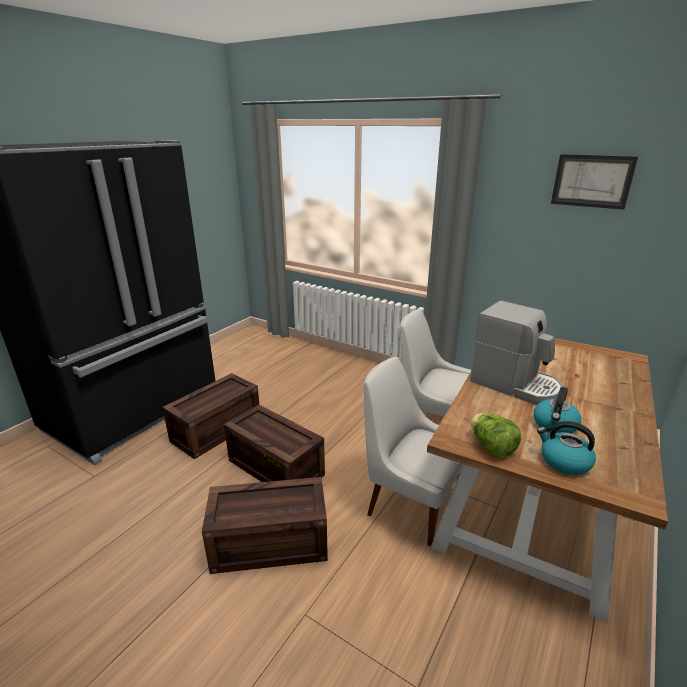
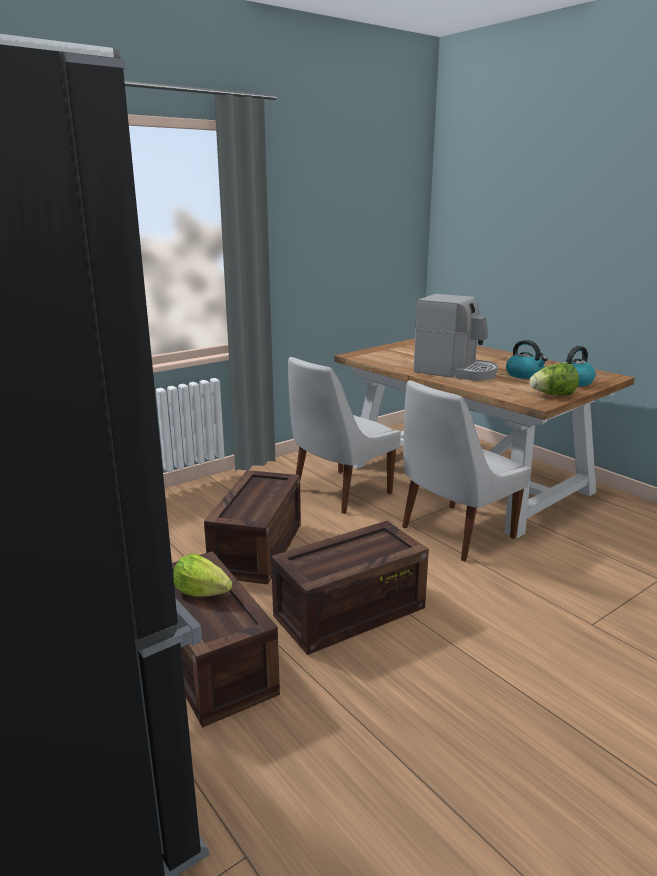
camera: 70 degrees left, 5 degrees down
crate [202,477,328,574] -> crate moved to [204,470,301,584]
coffee machine [470,300,562,404] -> coffee machine turned 60 degrees clockwise [413,294,498,381]
picture [551,154,638,210] -> none
none -> lettuce [173,554,232,597]

